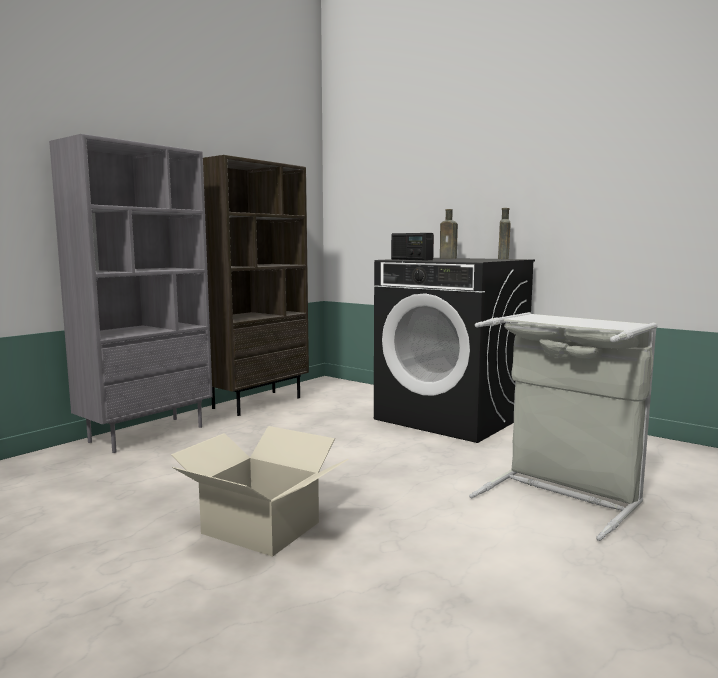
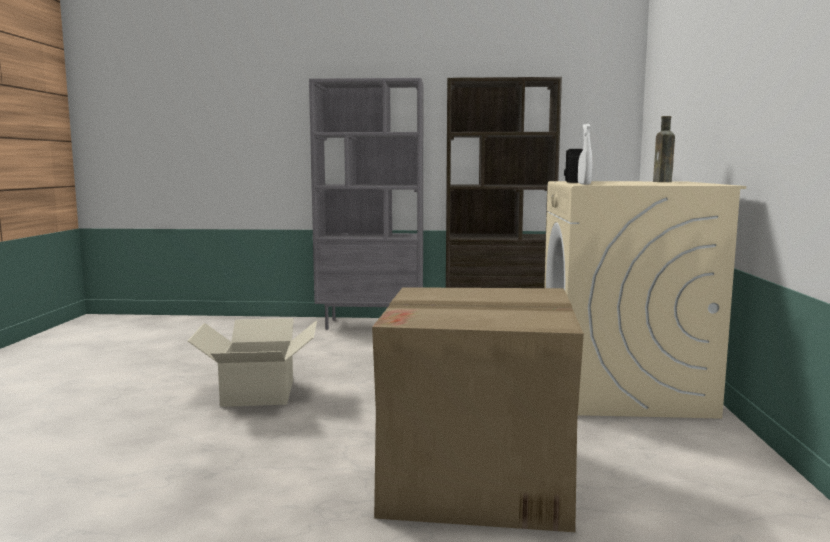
camera: 55 degrees right, 0 degrees up
black washing machine [374,258,535,443] -> beige washing machine [544,181,746,419]
grey laundry basket [469,312,657,541] -> cardboard box [372,287,584,532]
brown bottle [498,208,511,259] -> none
none -> white spray bottle [578,124,592,185]

